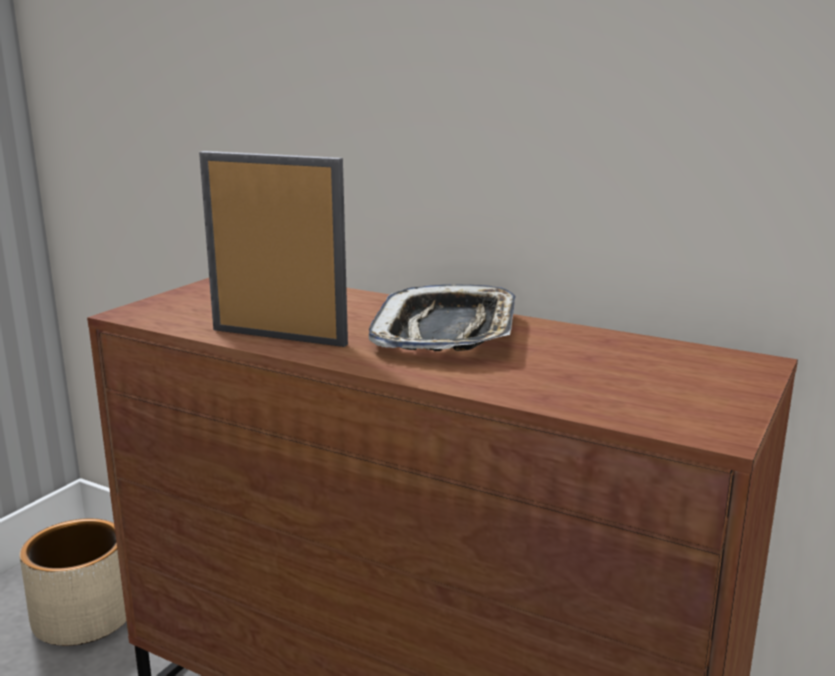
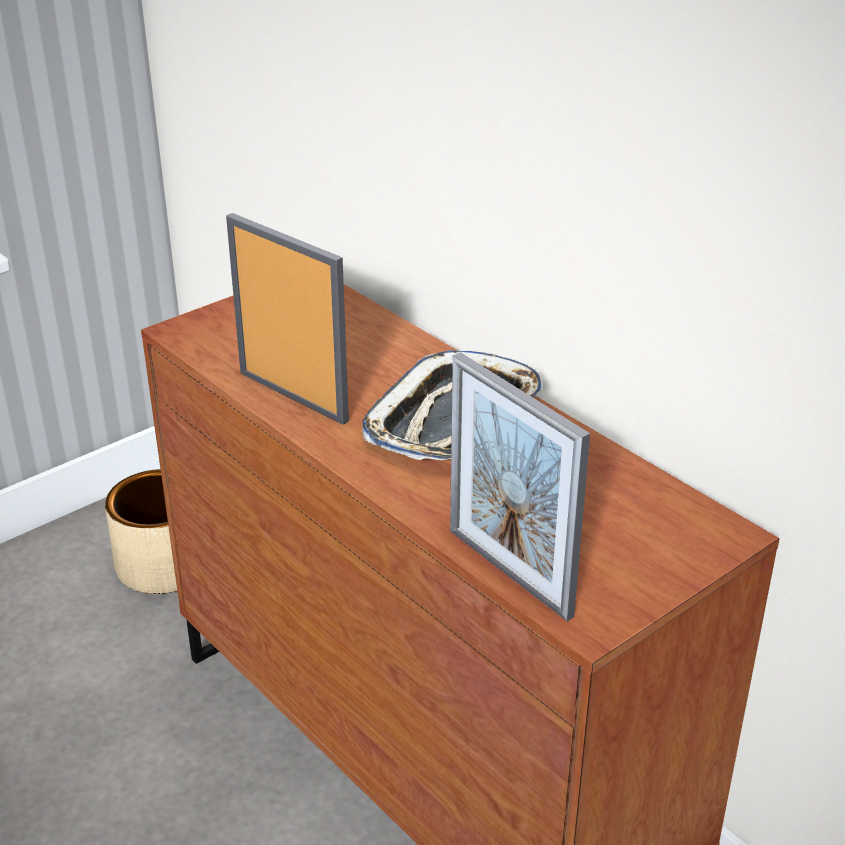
camera: 20 degrees right, 15 degrees up
none -> picture frame [450,352,590,621]

